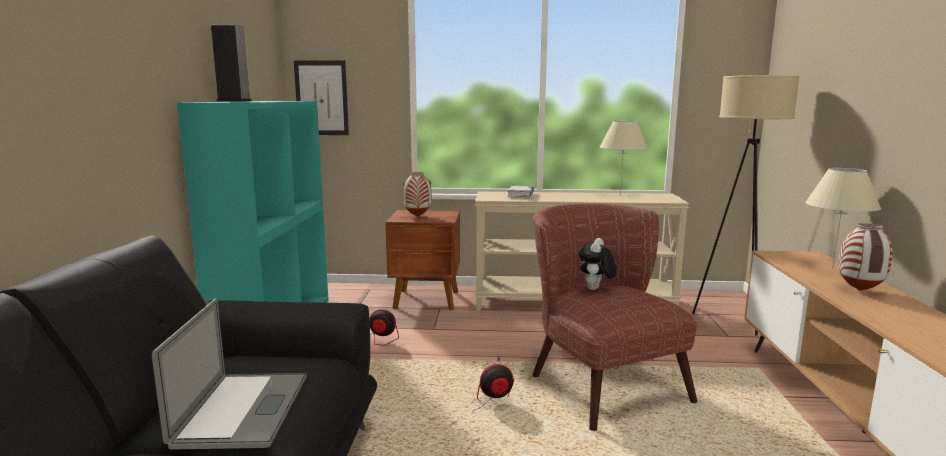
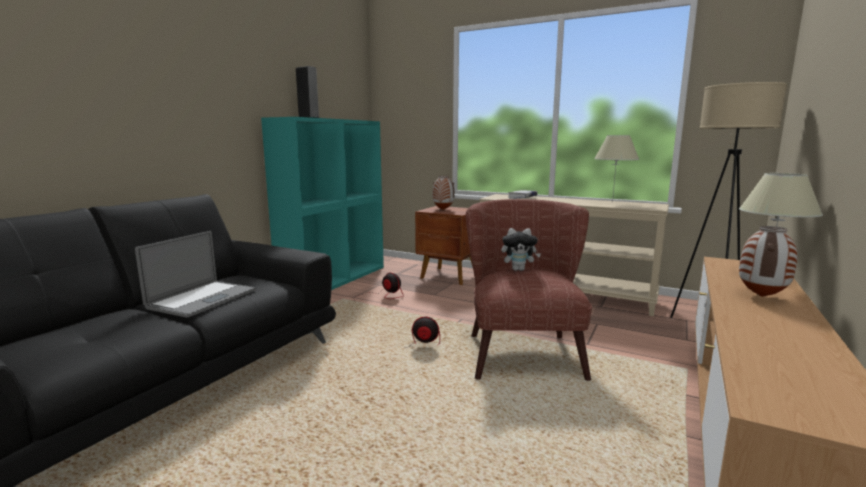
camera: 25 degrees right, 0 degrees up
picture [294,60,349,135] -> none
plush toy [579,238,616,290] -> plush toy turned 135 degrees counterclockwise [501,228,541,271]

